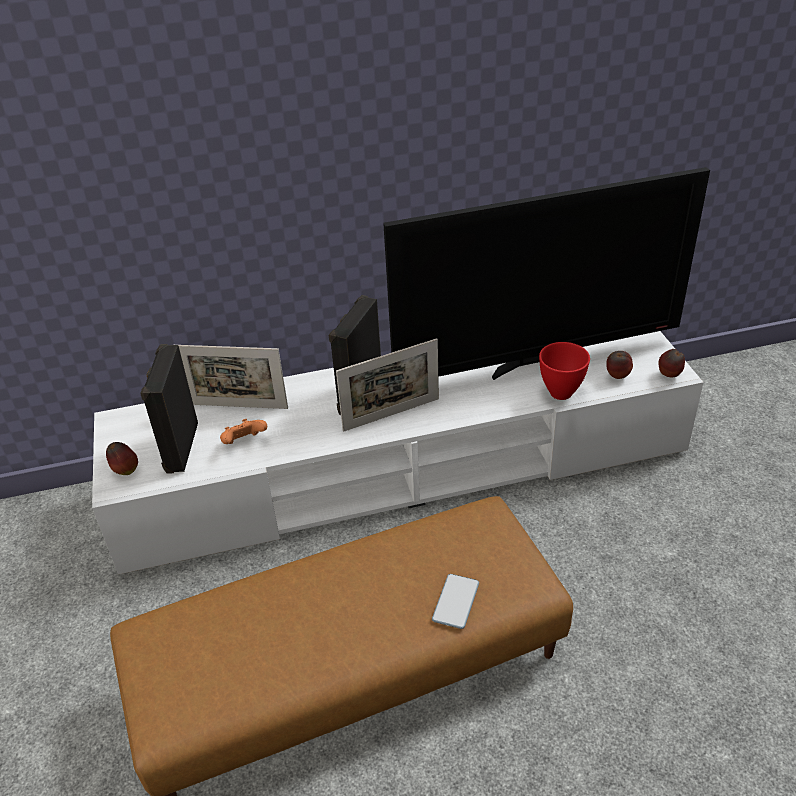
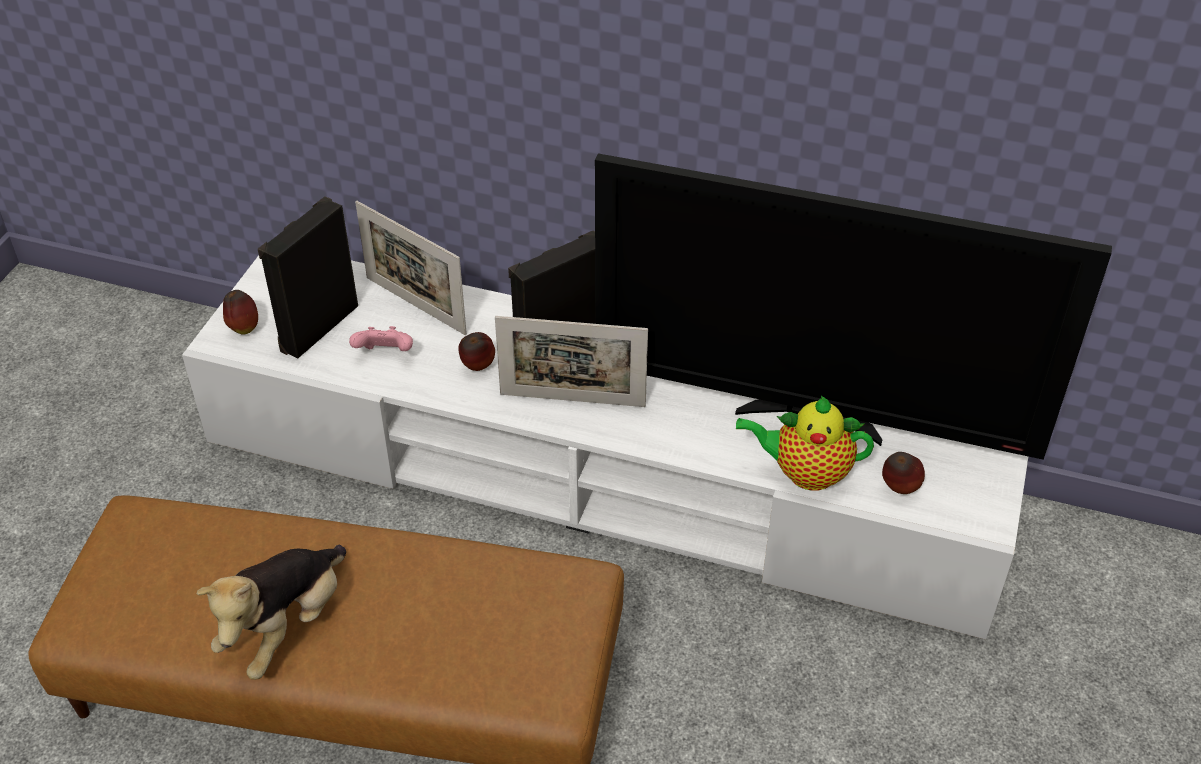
camera: 30 degrees right, 5 degrees up
orange game controller [220,419,267,444] -> pink game controller [349,326,413,351]
phone [432,574,479,629] -> none
red bowl [539,342,590,400] -> teapot [736,396,874,491]
apple [659,349,685,377] -> apple moved to [458,332,495,371]
none -> plush toy [197,545,346,680]

